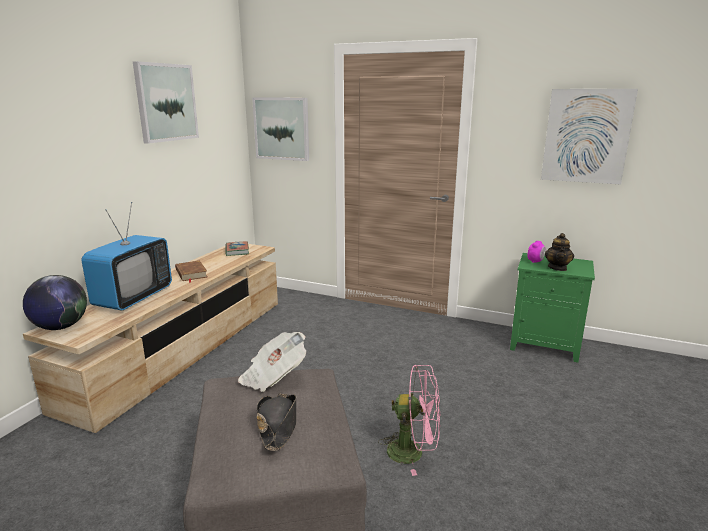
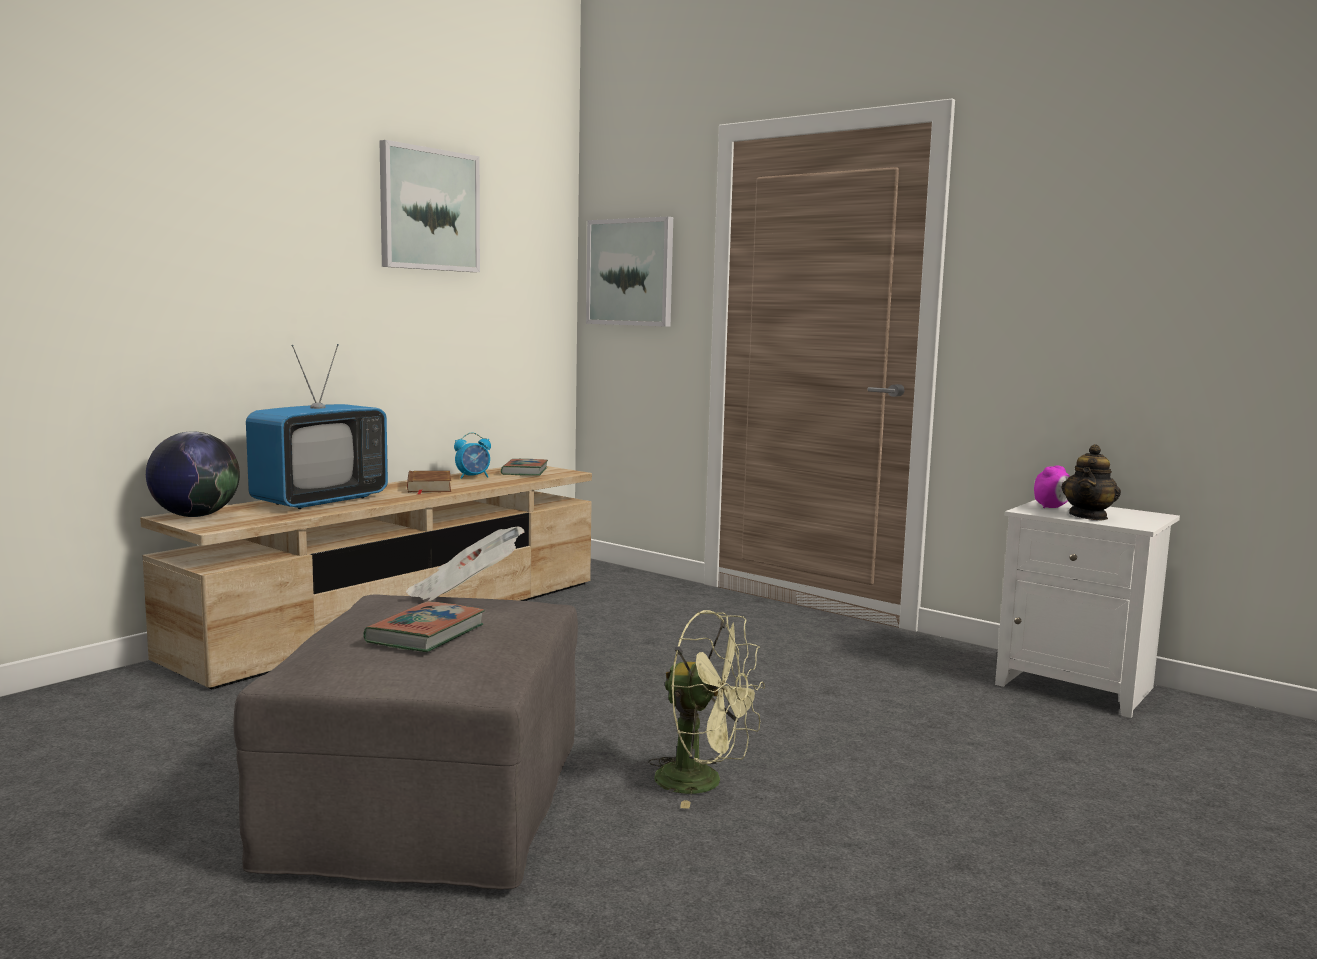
camera: 15 degrees right, 10 degrees down
black hat [257,393,296,451] -> book [363,601,485,652]
pink fan [378,365,441,476] -> green fan [648,610,765,808]
green nightstand [510,253,595,362] -> white nightstand [995,500,1180,718]
picture [541,89,638,184] -> none
none -> alarm clock [454,432,491,479]

